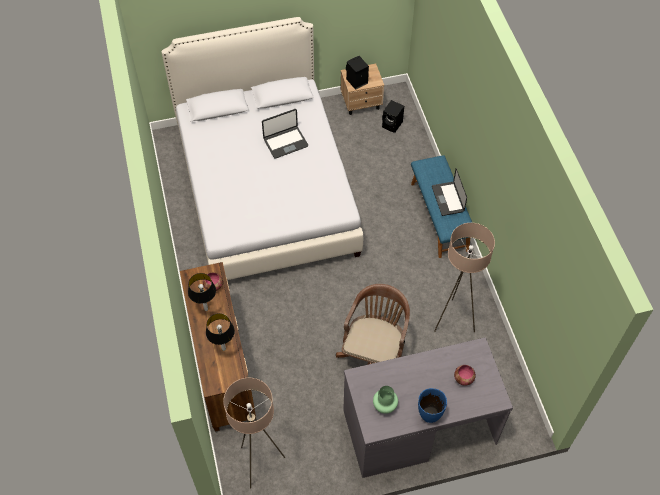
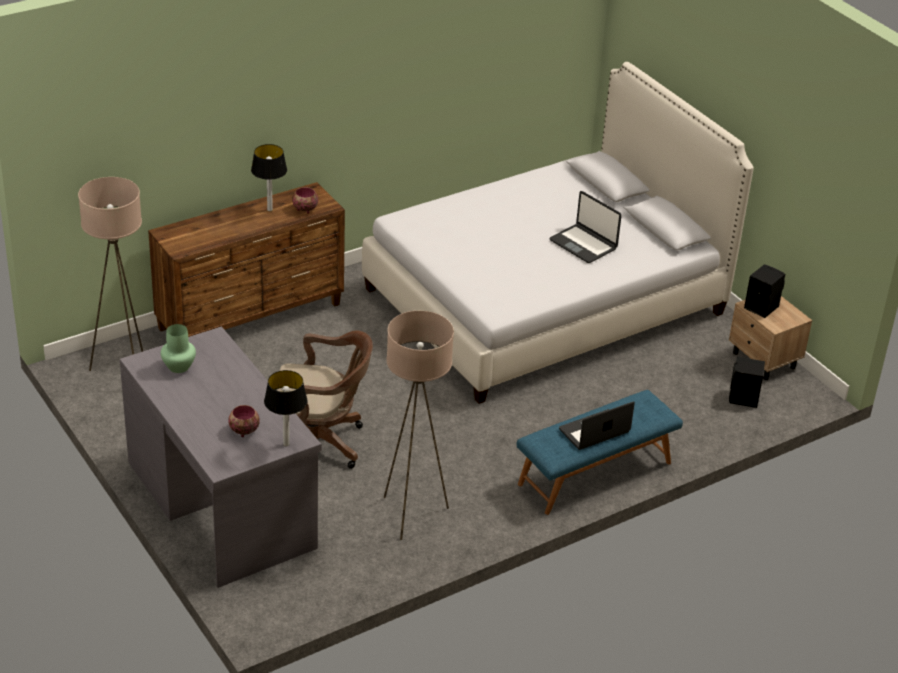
camera: 70 degrees right, 20 degrees down
table lamp [206,313,235,351] -> table lamp moved to [264,370,308,446]
blue vase [418,388,447,423] -> none

